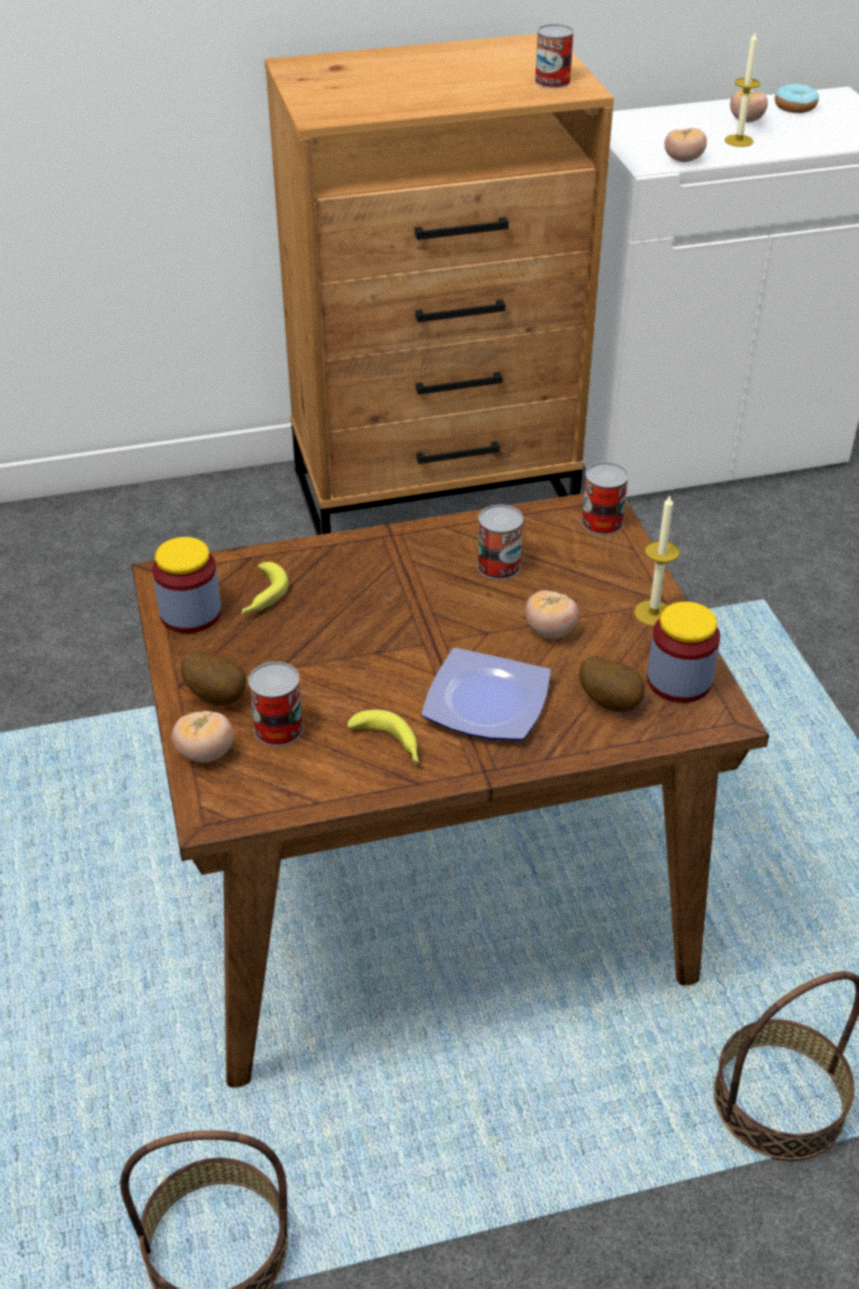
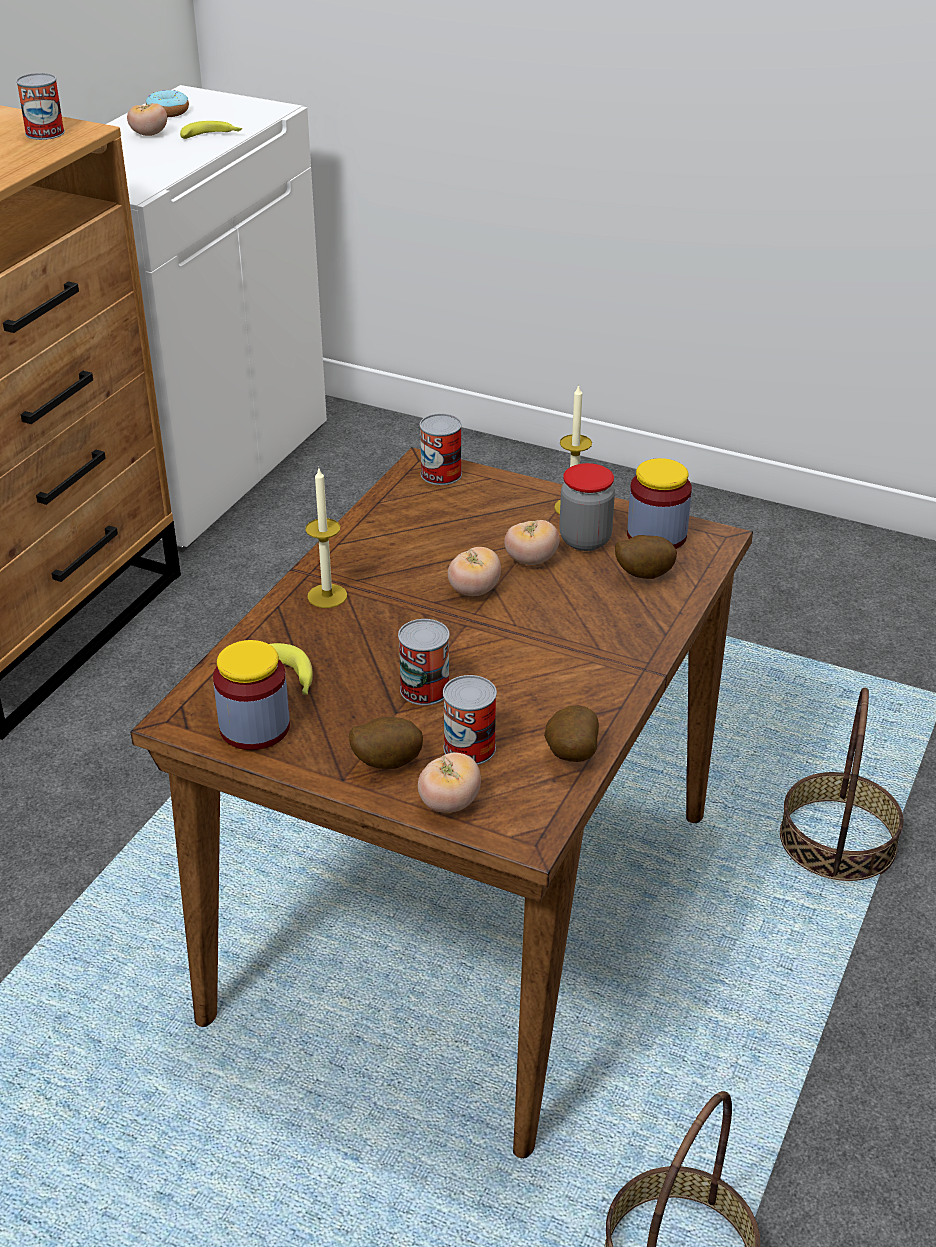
camera: 50 degrees left, 5 degrees down
banana [347,710,419,763] -> banana moved to [180,121,242,139]
plate [421,648,551,741] -> none
can [477,505,523,580] -> can moved to [398,619,450,705]
tomato [665,128,707,162] -> tomato moved to [448,547,501,596]
candle [725,32,760,147] -> candle moved to [305,469,347,608]
none -> potato [544,705,599,762]
none -> jar [559,463,615,551]

